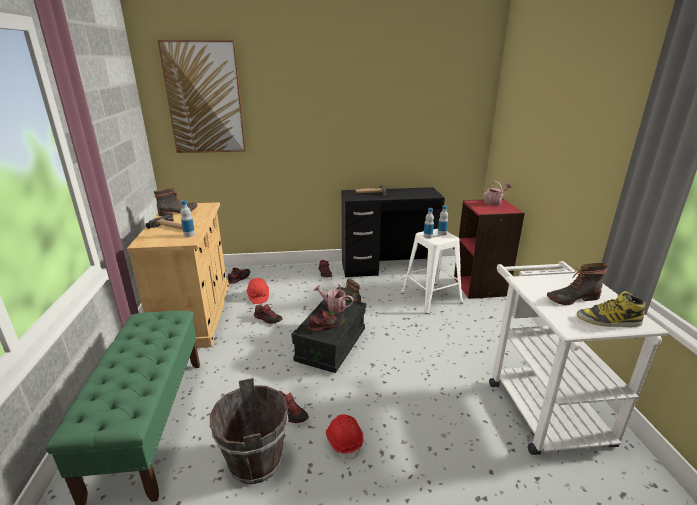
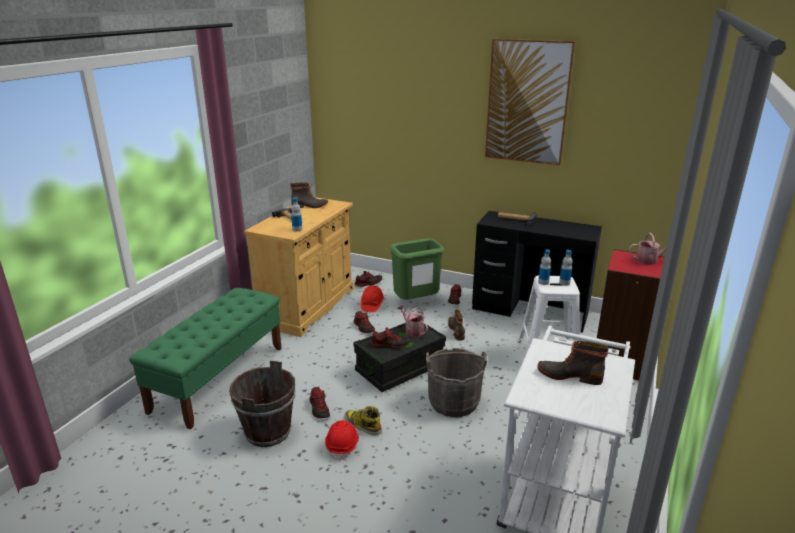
camera: 30 degrees right, 0 degrees up
picture [158,40,246,153] -> picture moved to [485,39,575,165]
boot [577,291,646,327] -> boot moved to [344,406,382,435]
none -> green trash can [390,238,444,300]
none -> grey bucket [426,348,487,417]

